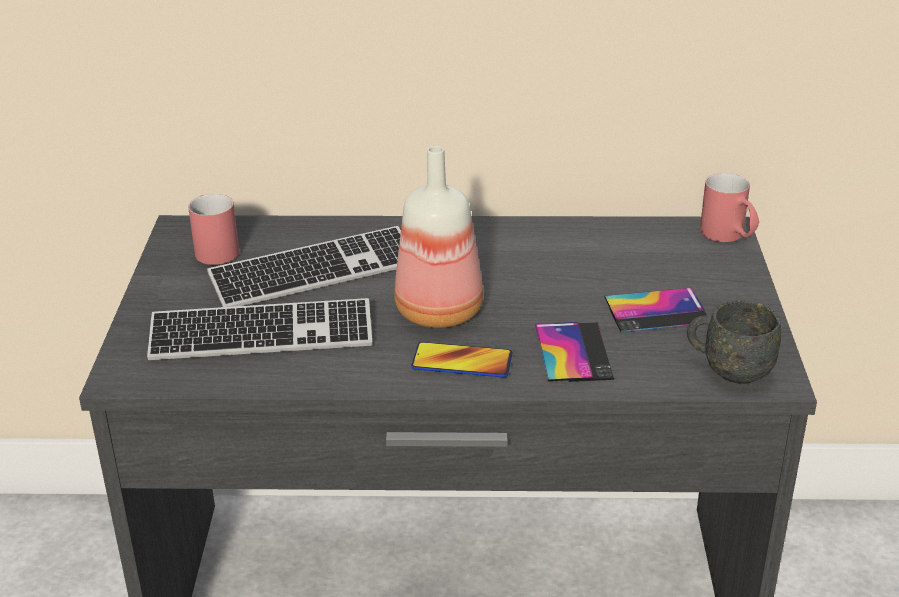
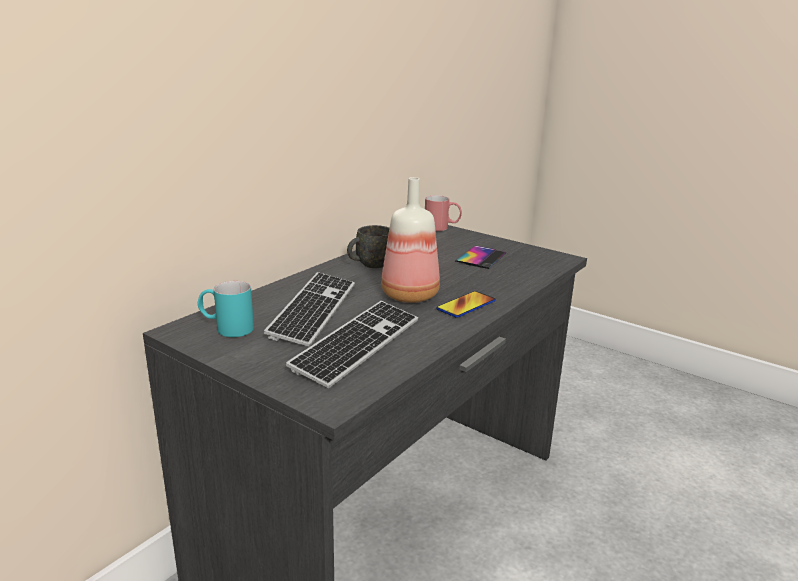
camera: 55 degrees left, 10 degrees down
red mug [188,194,239,265] -> turquoise mug [197,281,254,337]
phone [535,322,614,382] -> none
grey mug [687,300,781,384] -> grey mug moved to [347,225,389,268]

